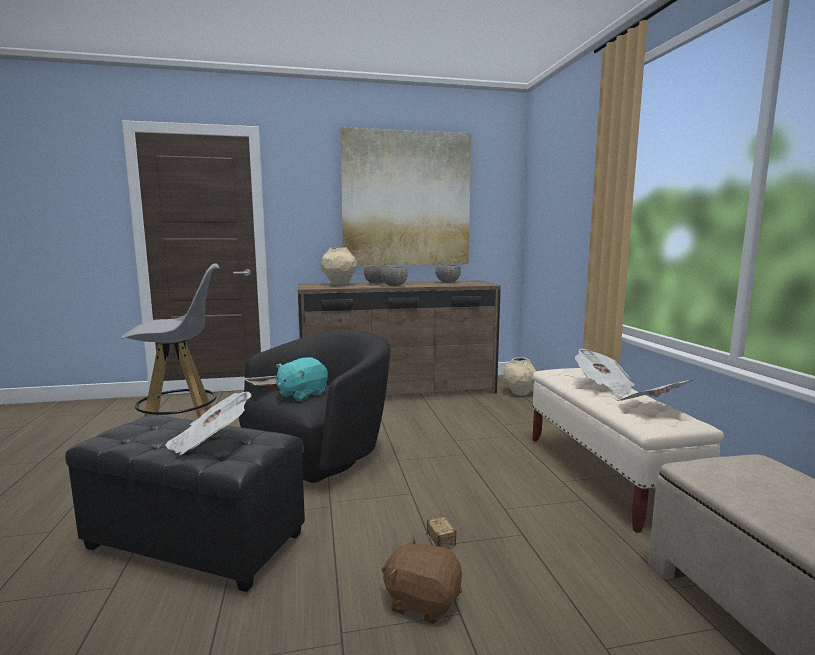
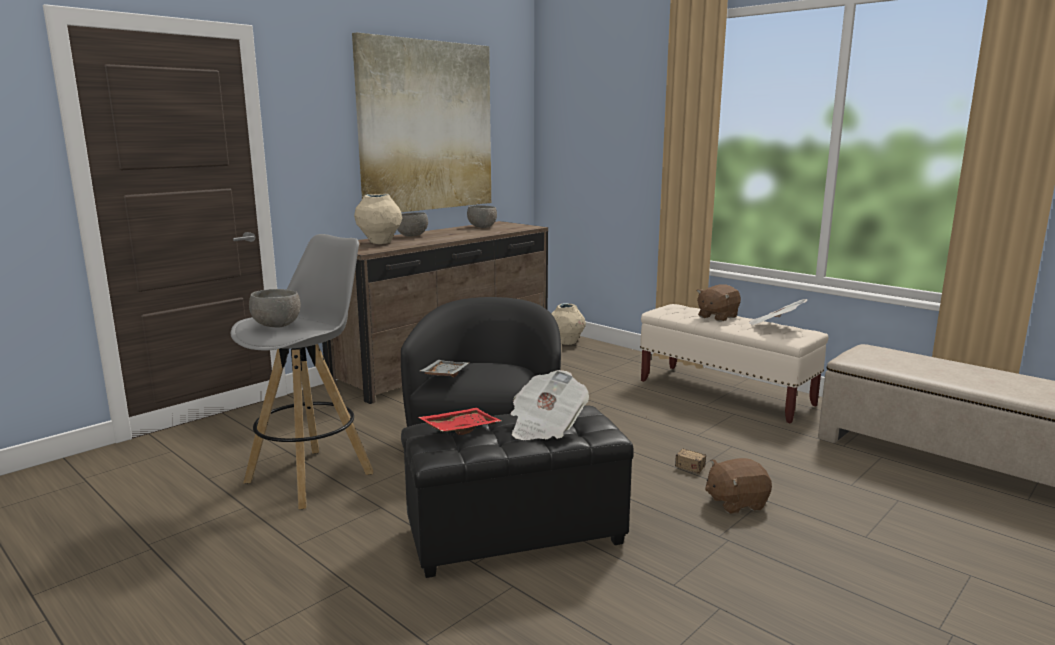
camera: 35 degrees left, 5 degrees up
turquoise plush toy [276,357,328,401] -> none
grey bowl [380,266,408,286] -> grey bowl moved to [249,289,301,328]
newspaper [575,349,635,396] -> brown plush toy [697,284,741,322]
none -> red tray [418,408,501,435]

